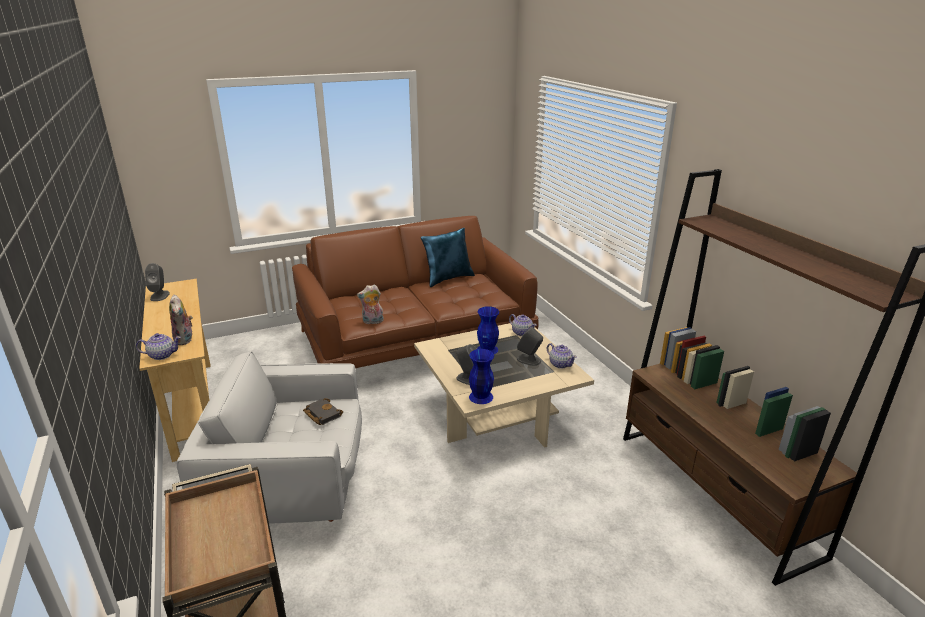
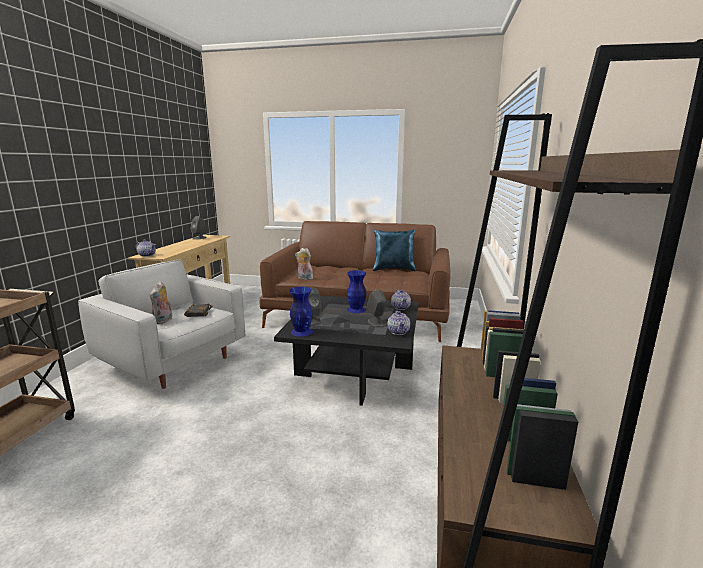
camera: 35 degrees right, 10 degrees down
plush toy [169,295,193,345] -> plush toy moved to [150,281,172,324]
beige coffee table [414,323,594,448] -> black coffee table [274,296,419,406]

